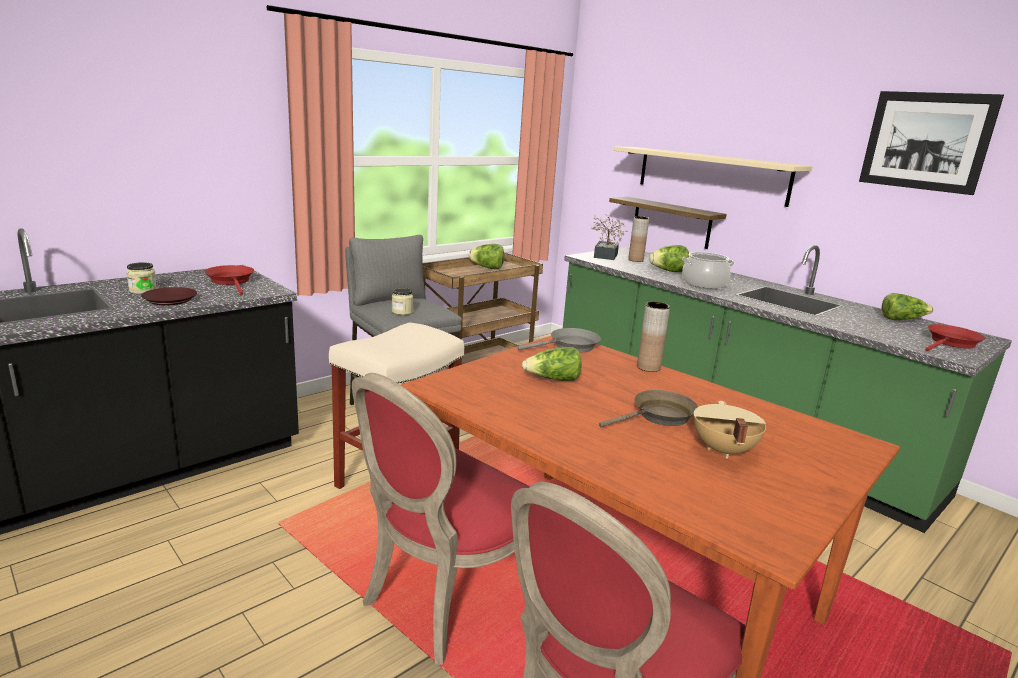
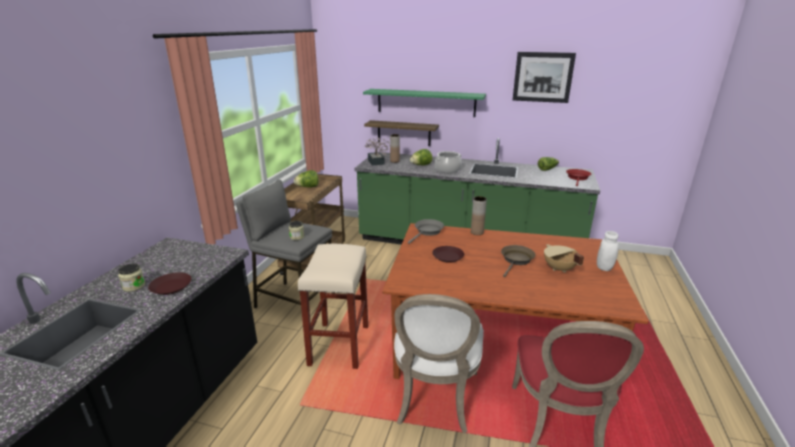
camera: 30 degrees left, 5 degrees up
red frying pan [204,265,254,294] -> none
red chair [352,373,530,665] -> white chair [394,294,484,434]
lettuce [522,347,582,381] -> brown plate [432,246,464,263]
beige shelf [613,147,813,207] -> green shelf [363,89,486,117]
none -> white jar [597,231,619,271]

